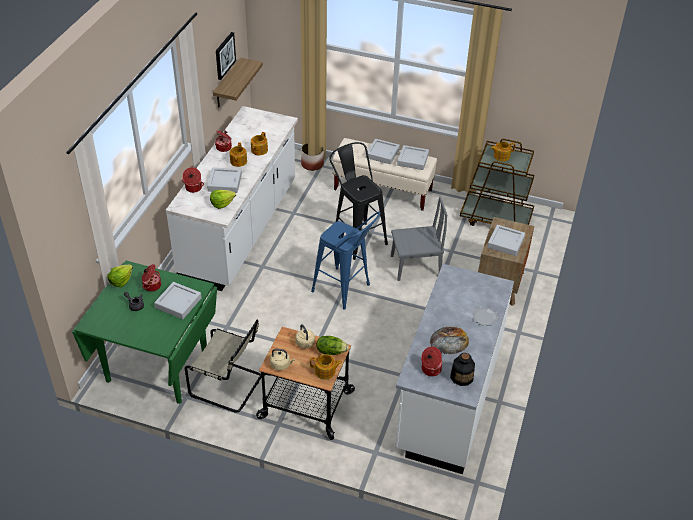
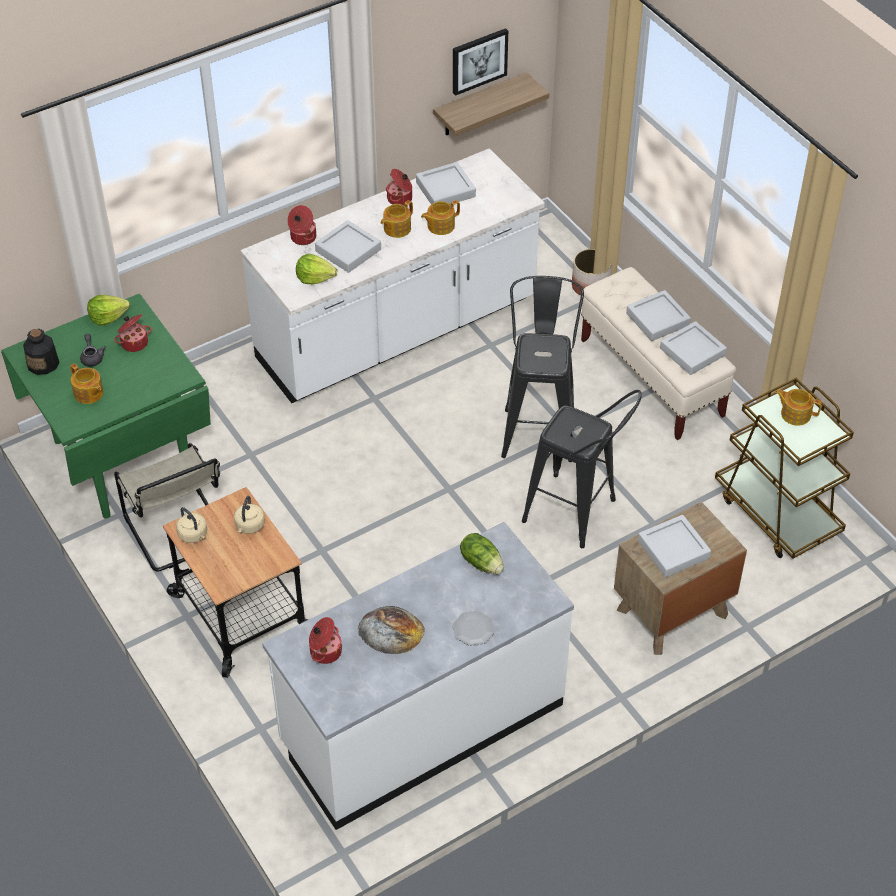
camera: 40 degrees right, 5 degrees up
grey tray [154,282,202,319] -> grey tray moved to [416,162,476,204]
teapot [310,354,342,380] -> teapot moved to [70,363,104,404]
blue stool [311,212,381,310] -> none
lettuce [317,336,349,355] -> lettuce moved to [460,533,504,574]
grey chair [391,197,447,281] -> black stool [522,390,642,548]
bottle [450,353,475,386] -> bottle moved to [23,329,60,375]

